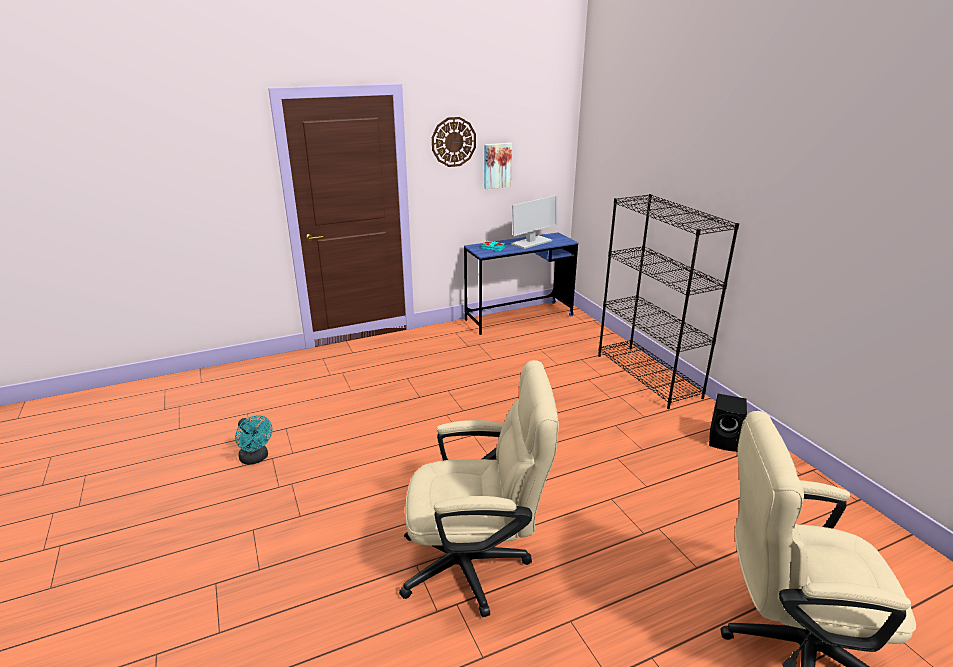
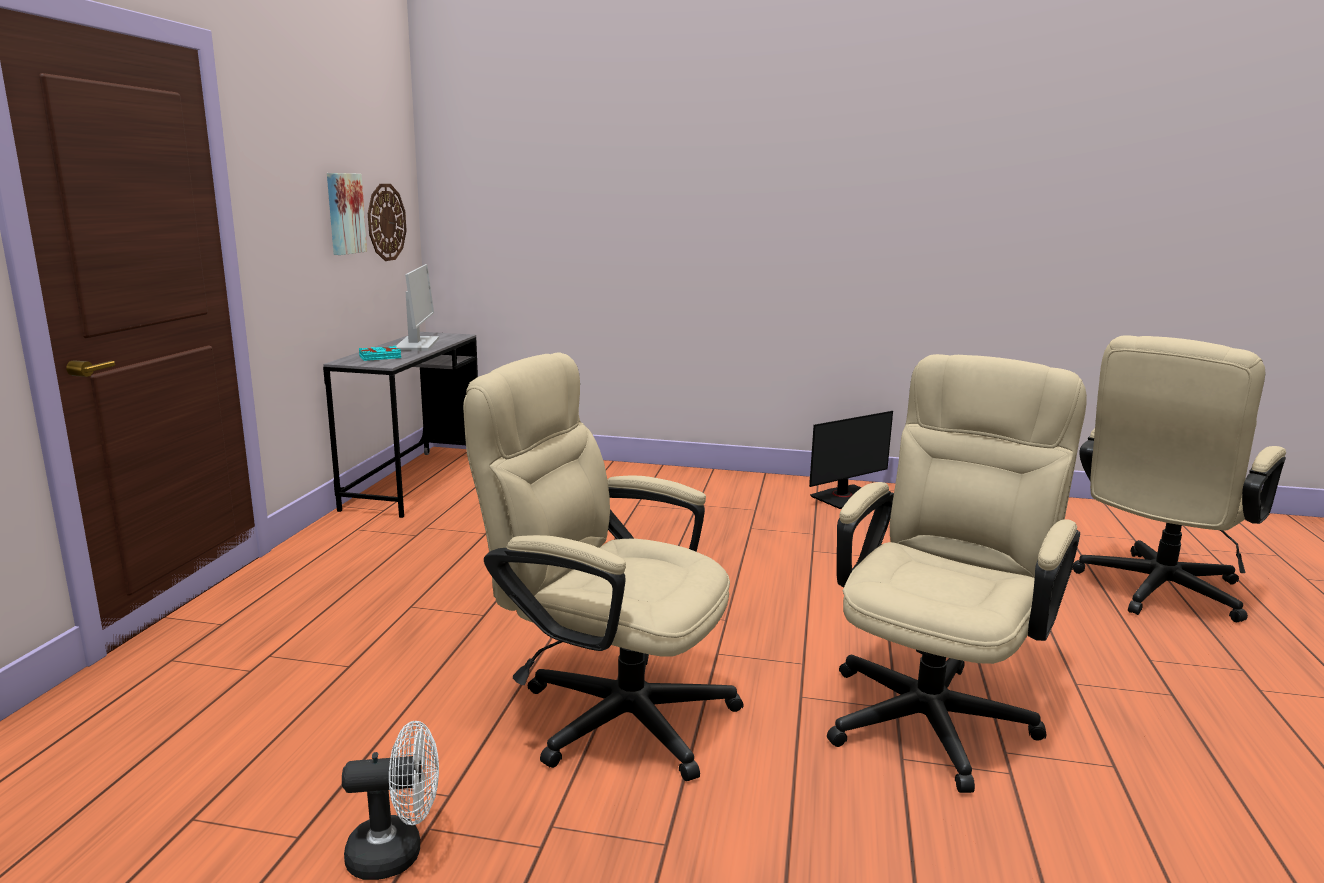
camera: 55 degrees left, 10 degrees down
turquoise fan [235,415,273,465] -> white fan [342,721,439,880]
wall clock [432,117,476,167] -> wall clock moved to [368,184,407,261]
blue desk [464,232,578,335] -> grey desk [323,332,478,518]
black bookcase [598,194,739,409] -> none
black speaker [709,394,747,452] -> monitor [809,411,893,509]
none -> beige office chair [463,352,743,781]

